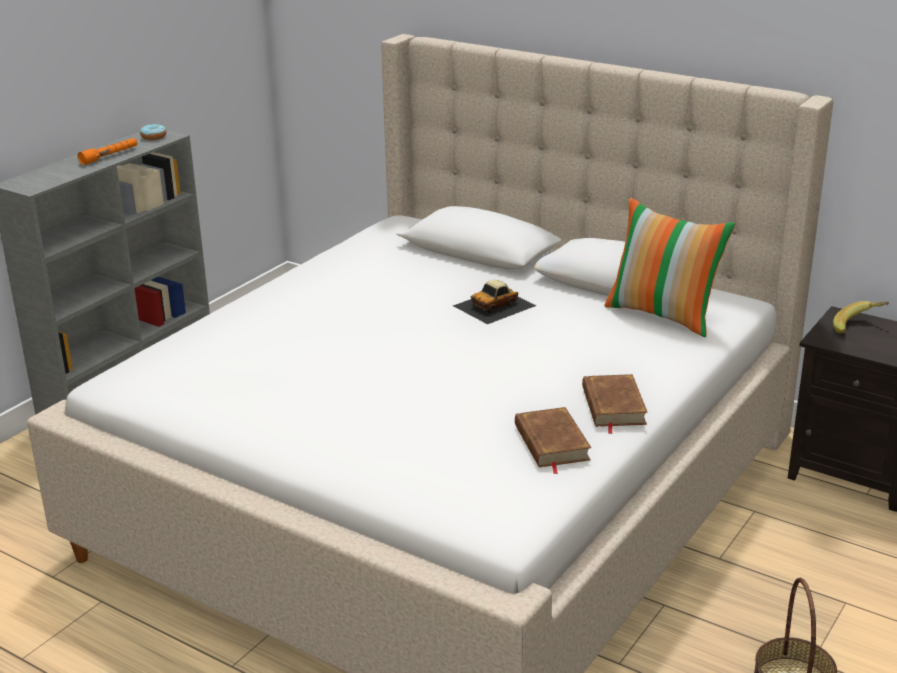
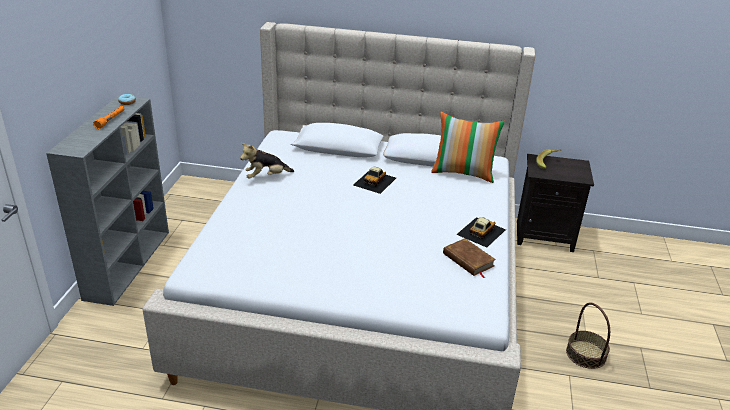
camera: 25 degrees left, 5 degrees up
brown book [582,374,648,434] -> toy car [456,217,506,248]
none -> plush toy [240,143,294,179]

